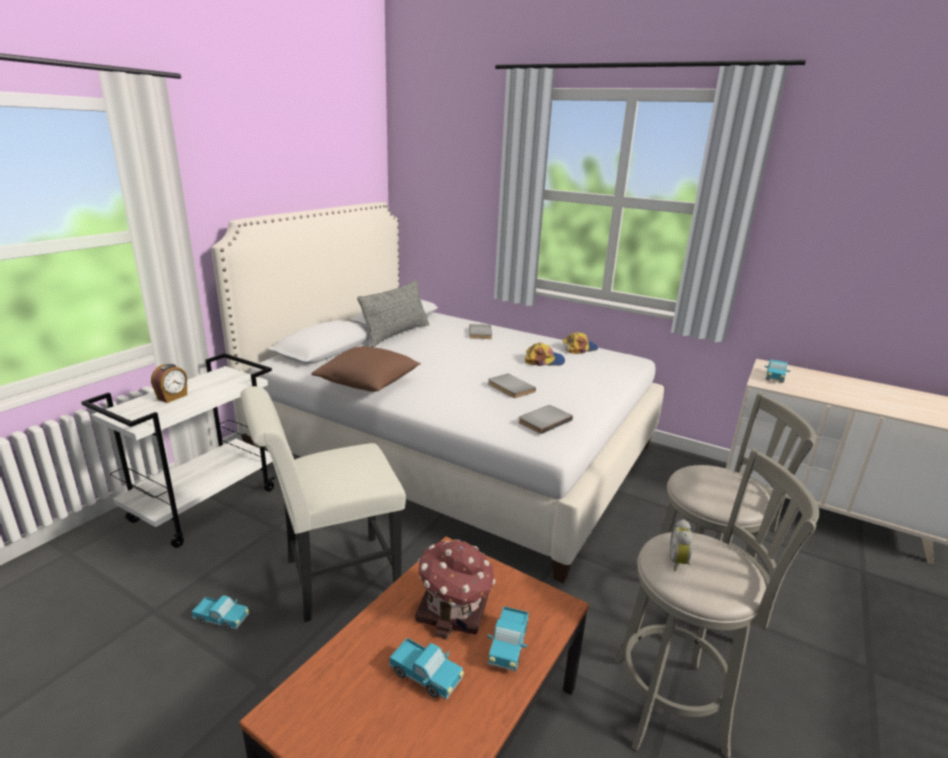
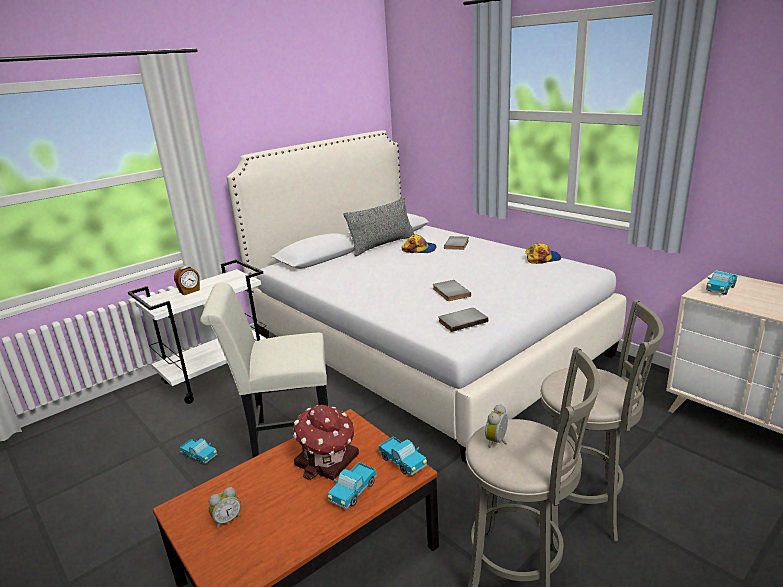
camera: 20 degrees right, 0 degrees up
brown pillow [311,346,421,392] -> none
toy truck [389,638,464,700] -> toy truck moved to [379,436,427,476]
cap [525,343,565,366] -> cap moved to [401,235,437,253]
none -> alarm clock [209,487,241,529]

